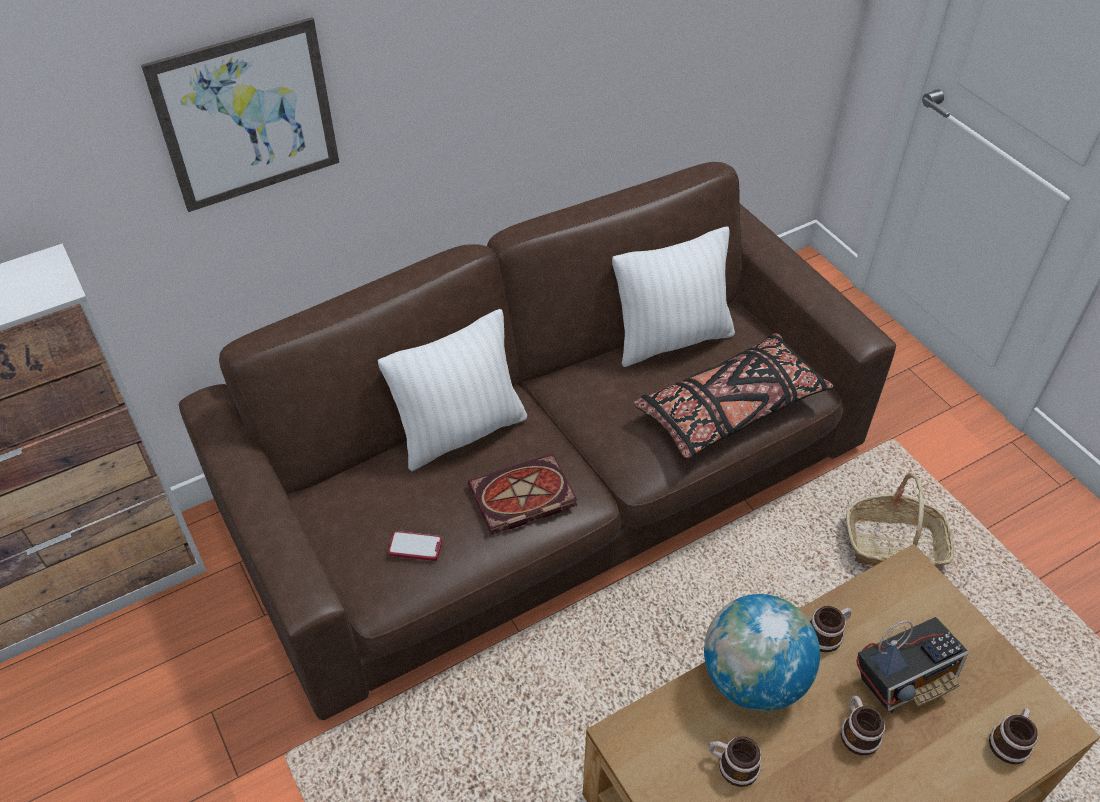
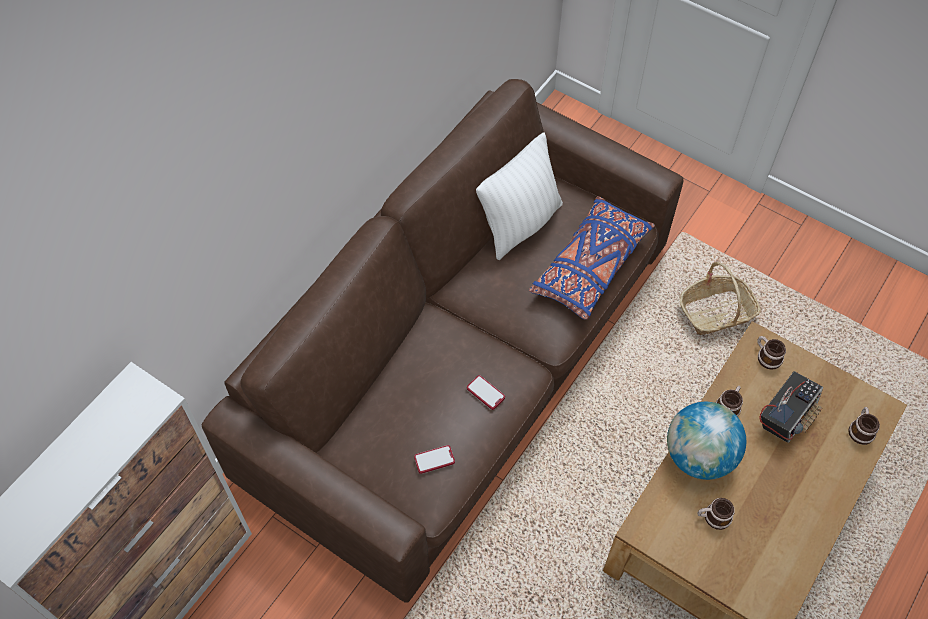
camera: 25 degrees left, 10 degrees up
picture [141,17,339,212] -> none
white pillow [378,309,527,471] -> none
book [468,453,577,534] -> phone [467,375,505,410]
black pillow [634,333,833,459] -> blue pillow [529,196,655,320]
mug [840,695,885,756] -> mug moved to [757,336,786,370]

